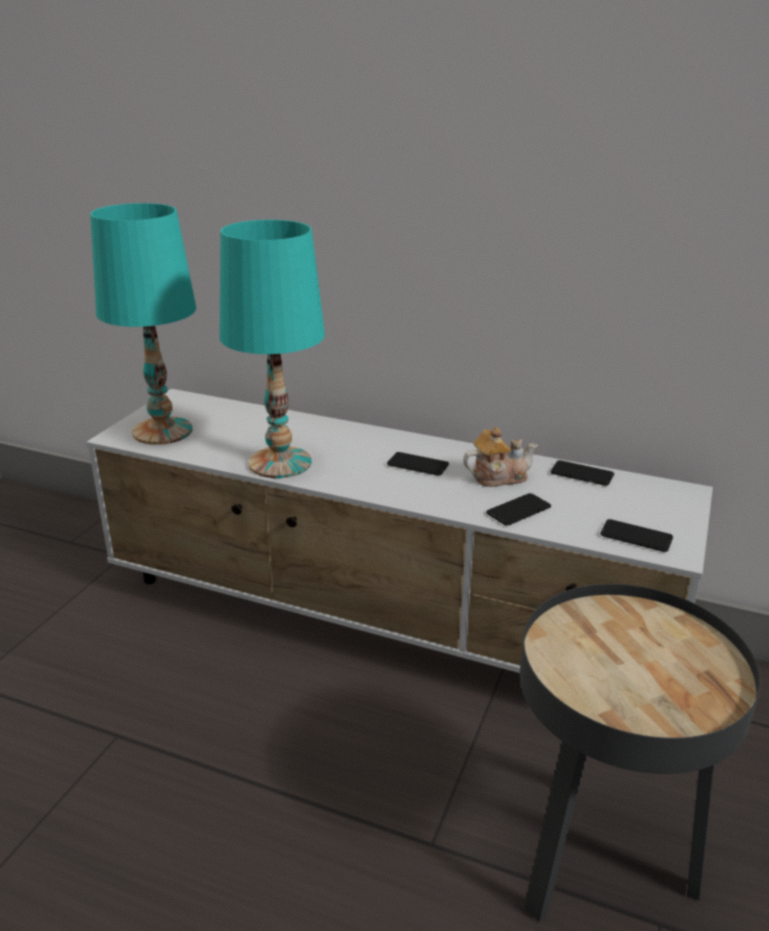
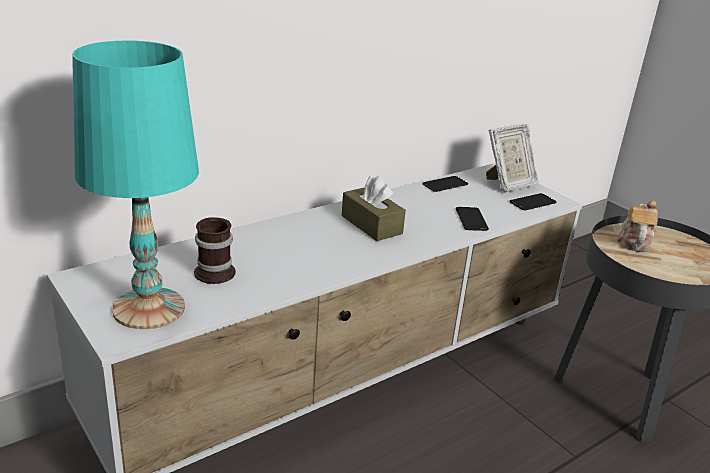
camera: 60 degrees left, 0 degrees up
turquoise table lamp [219,220,325,478] -> none
phone [387,452,449,476] -> brown tissue box [342,176,406,241]
teapot [463,427,538,487] -> teapot moved to [617,200,658,252]
none -> mug [194,217,236,284]
none -> picture frame [486,124,539,193]

